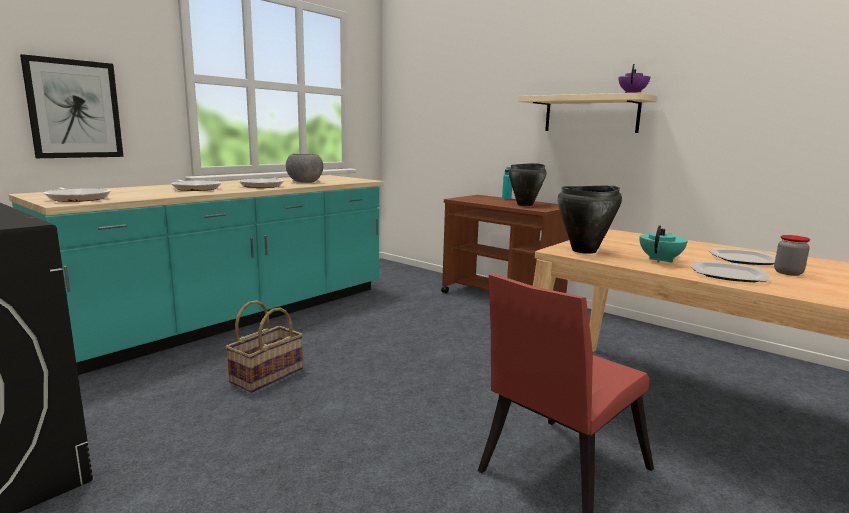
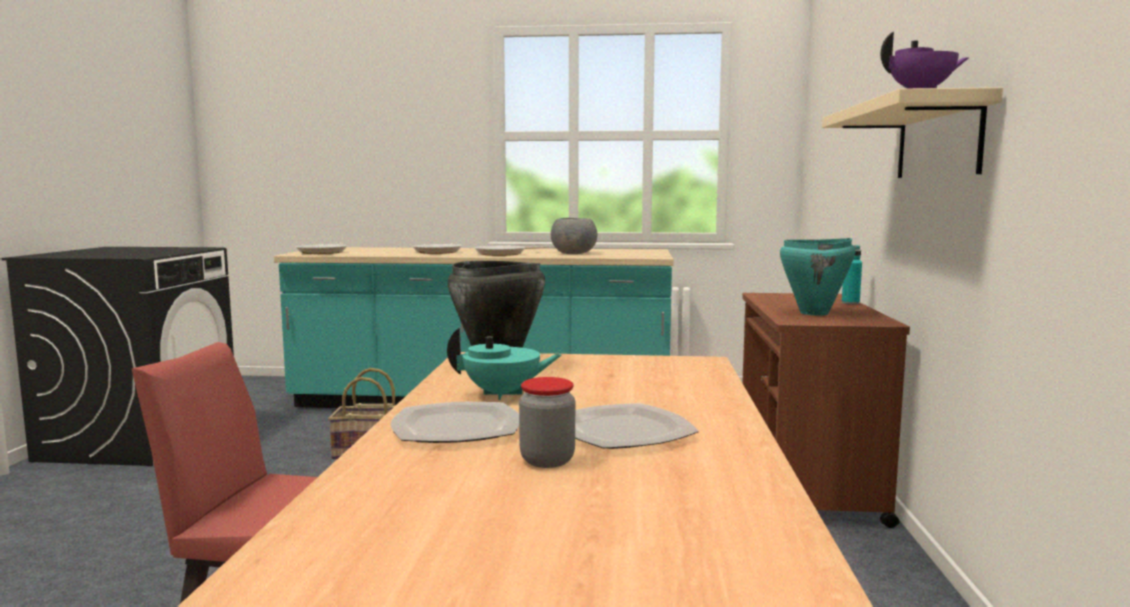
camera: 55 degrees right, 5 degrees down
picture [20,54,123,158] -> none
black cooking pot [509,163,546,206] -> turquoise cooking pot [780,238,855,316]

